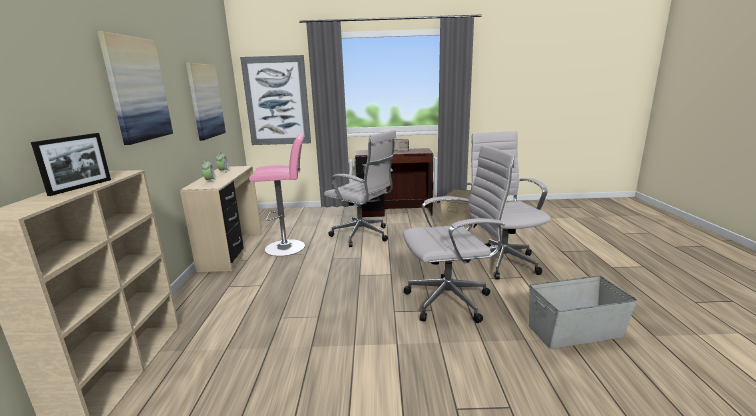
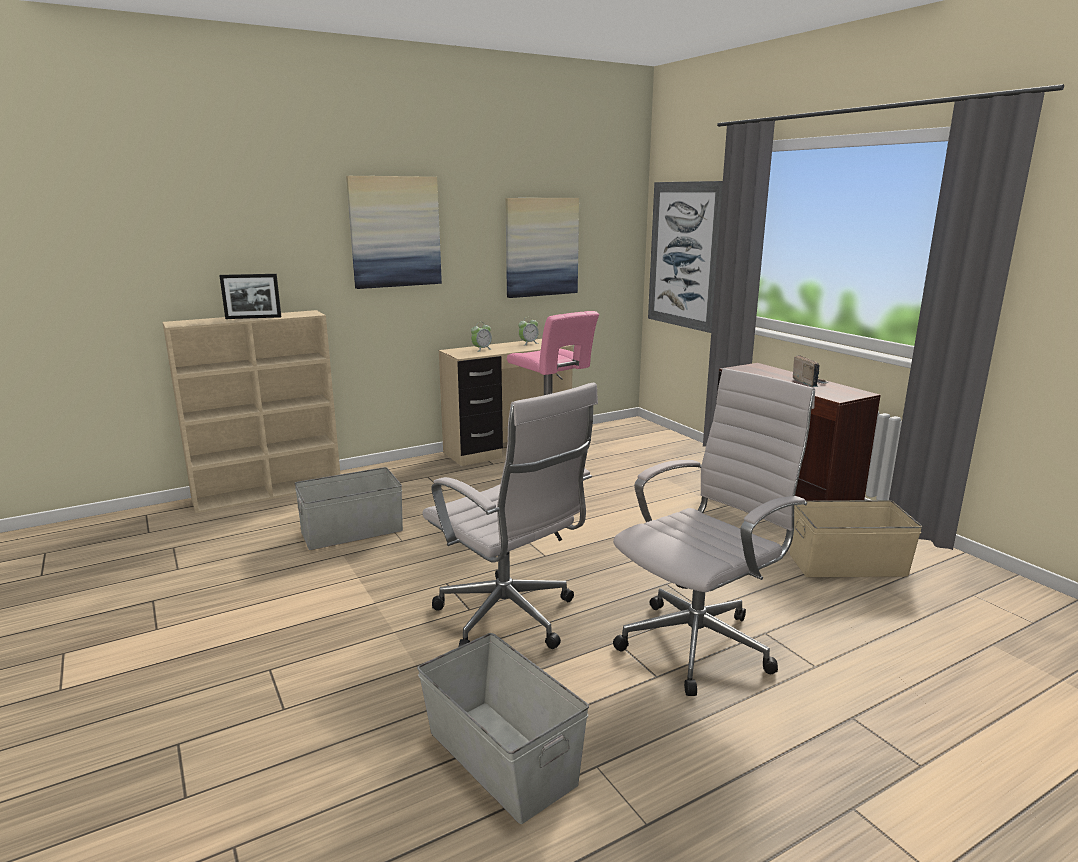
camera: 60 degrees right, 0 degrees up
white office chair [324,130,396,247] -> none
none -> grey storage box [294,467,403,550]

